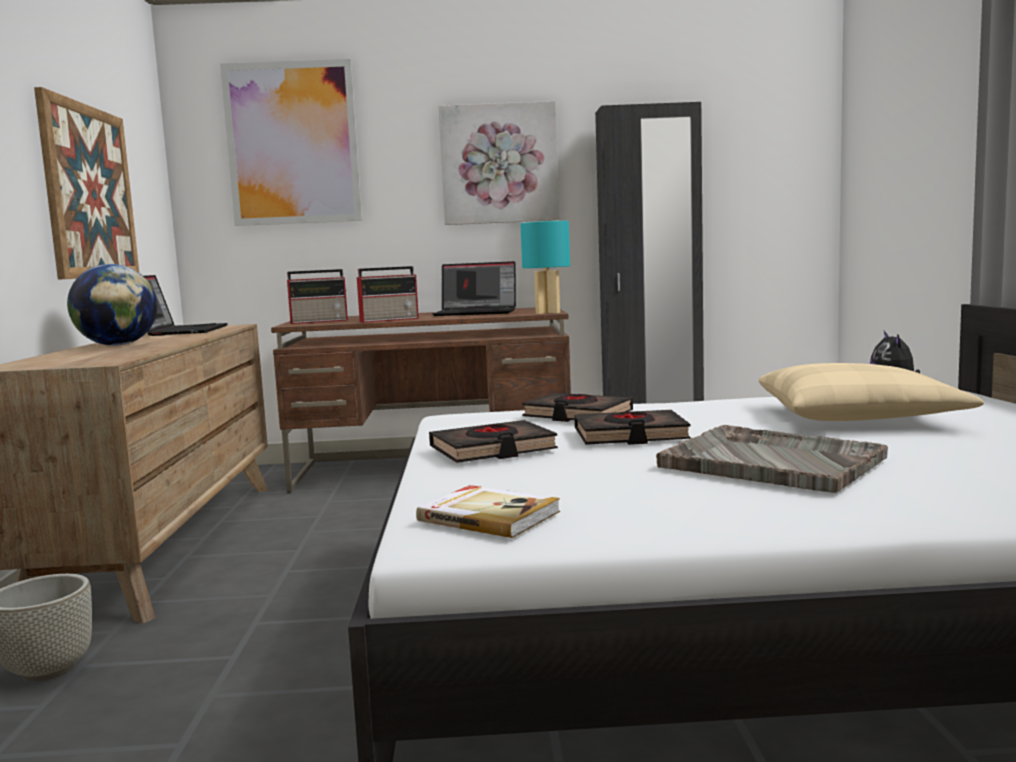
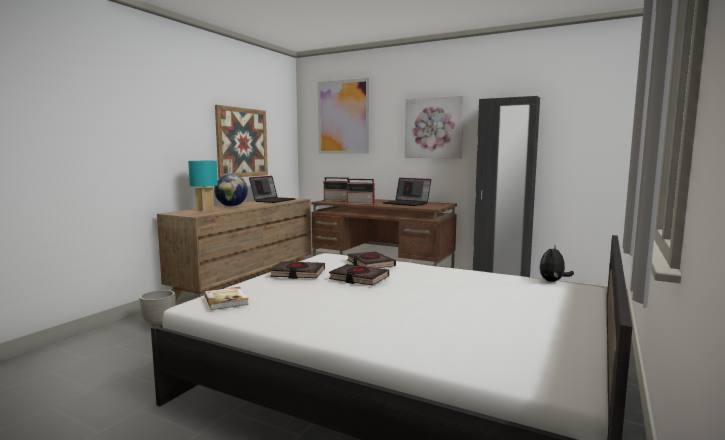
camera: 30 degrees right, 0 degrees up
turquoise table lamp [520,221,570,314] -> turquoise table lamp moved to [188,161,218,212]
grey tray [656,425,888,493] -> none
beige pillow [759,363,984,421] -> none

